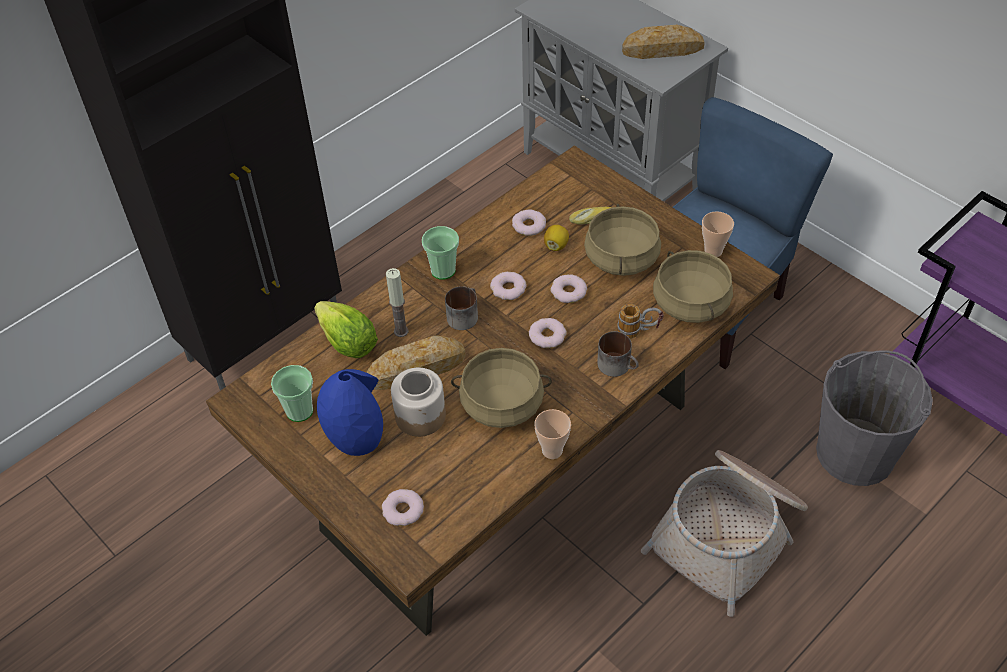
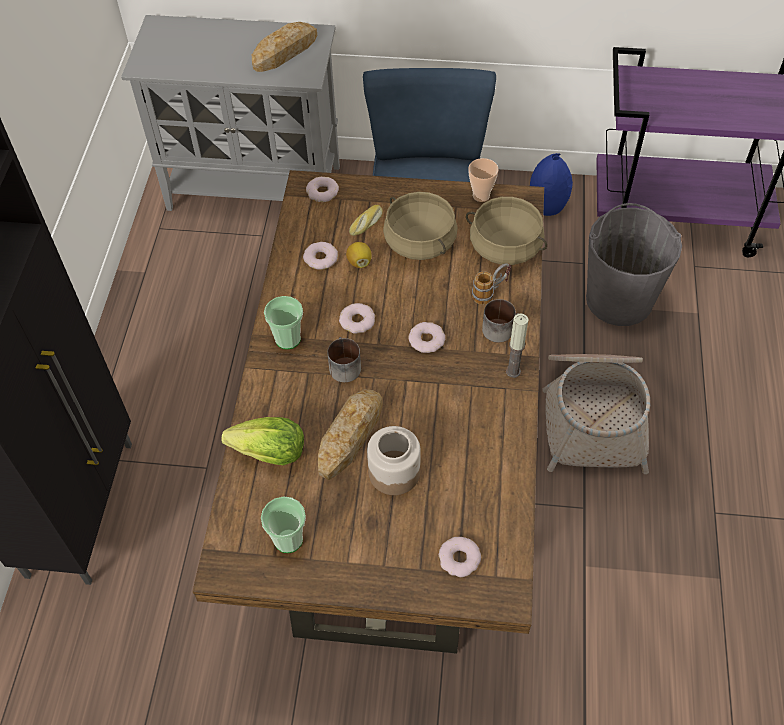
camera: 40 degrees left, 5 degrees up
blue vase [317,369,383,456] -> blue vase moved to [530,153,573,216]
candle [386,268,408,337] -> candle moved to [506,313,529,378]
beige cooking pot [451,348,552,428] -> none
cup [534,409,571,459] -> none
donut [550,274,587,303] -> donut moved to [306,177,339,202]

